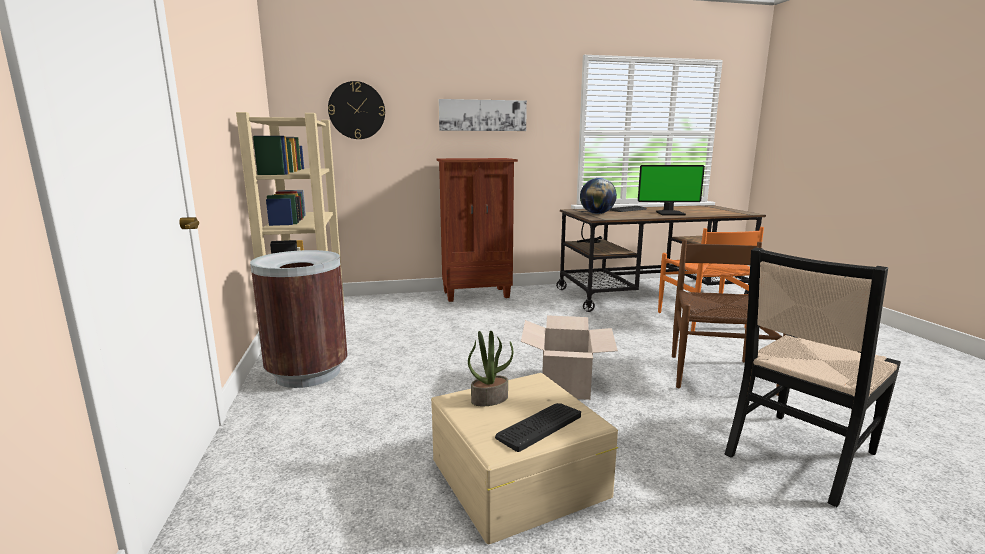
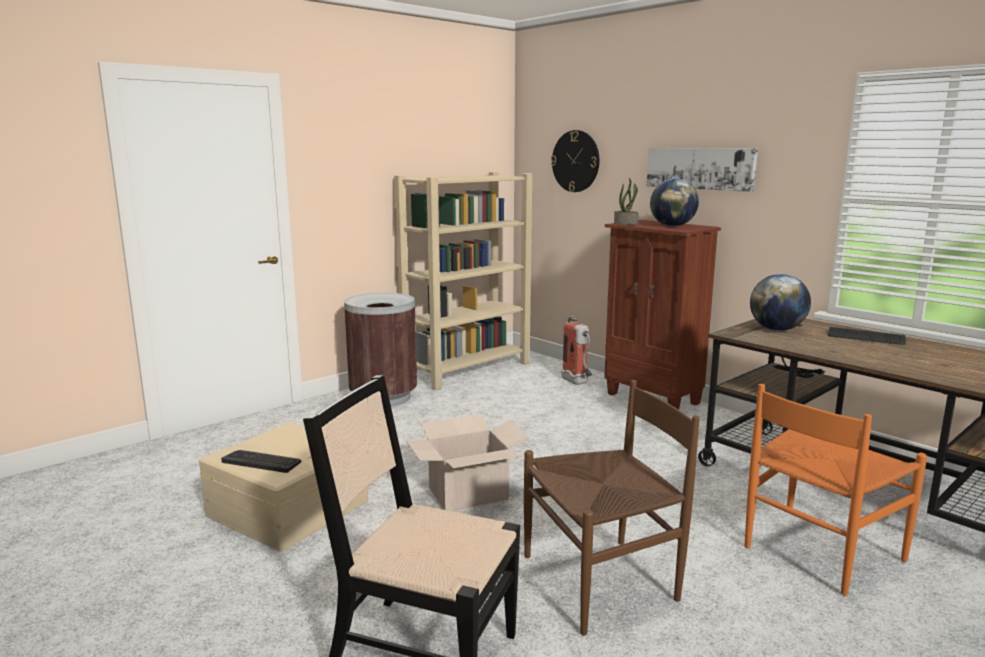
camera: 60 degrees right, 0 degrees up
potted plant [468,331,513,406] -> potted plant moved to [614,178,638,225]
monitor [638,165,705,216] -> none
none -> fire extinguisher [561,315,592,385]
none -> globe [650,179,699,226]

